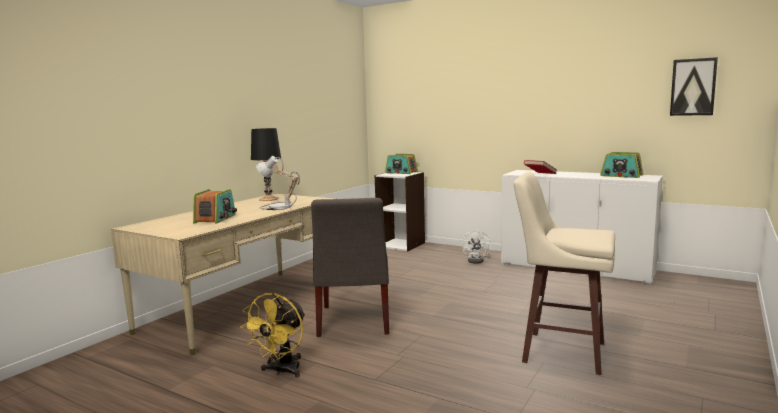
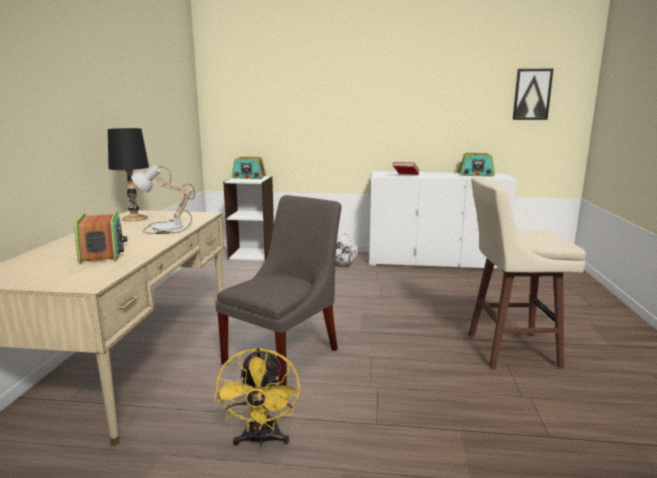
camera: 25 degrees left, 5 degrees up
grey chair [311,198,389,337] -> grey chair turned 120 degrees counterclockwise [216,195,342,386]

